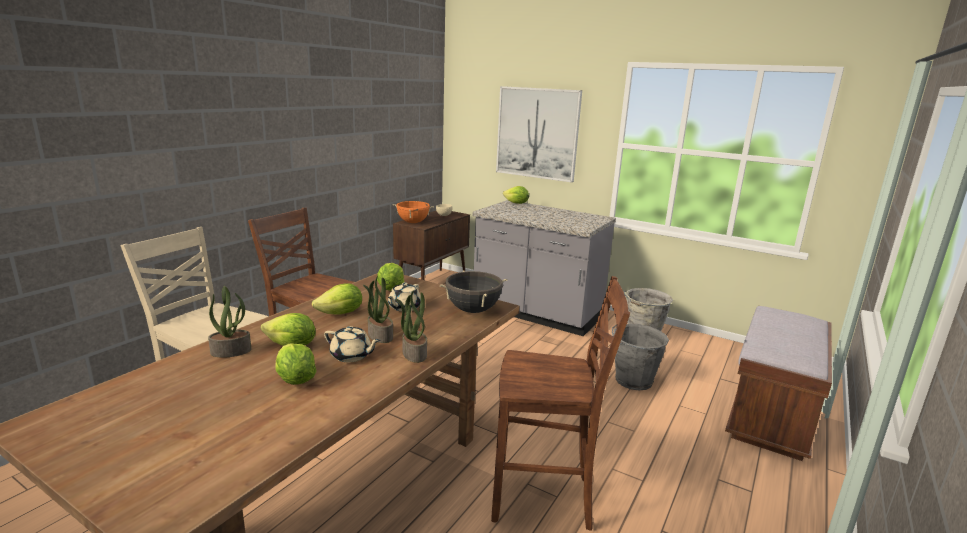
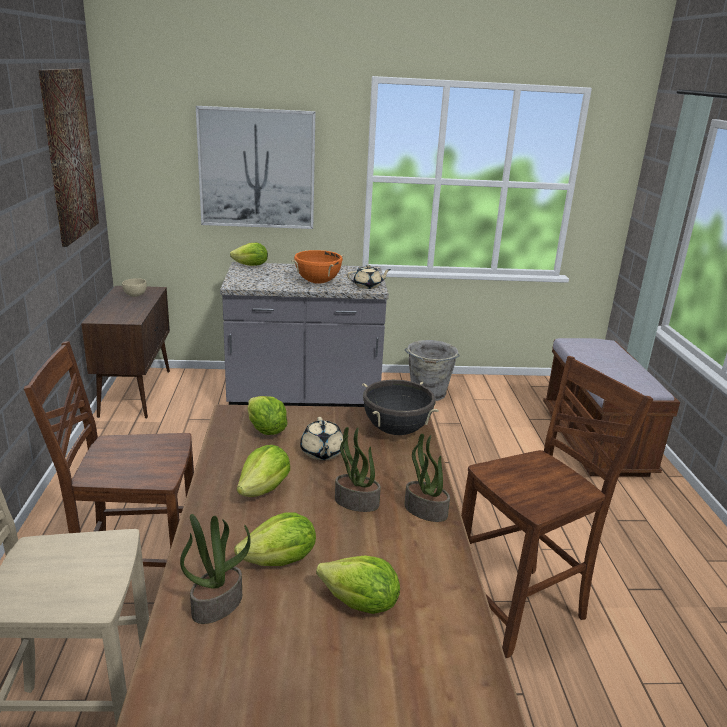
camera: 35 degrees left, 5 degrees up
beige teapot [324,326,380,362] -> beige teapot moved to [347,265,391,289]
orange cooking pot [393,201,434,223] -> orange cooking pot moved to [291,250,345,284]
grey bucket [612,324,669,390] -> none
none -> picture [38,69,99,247]

